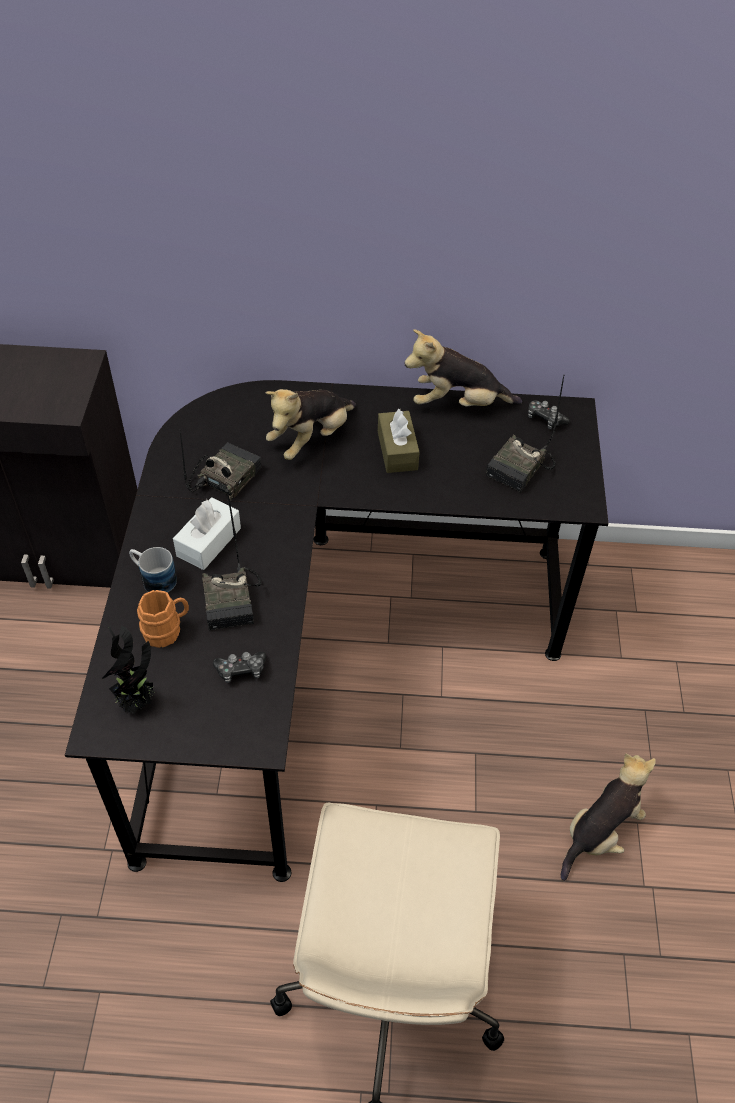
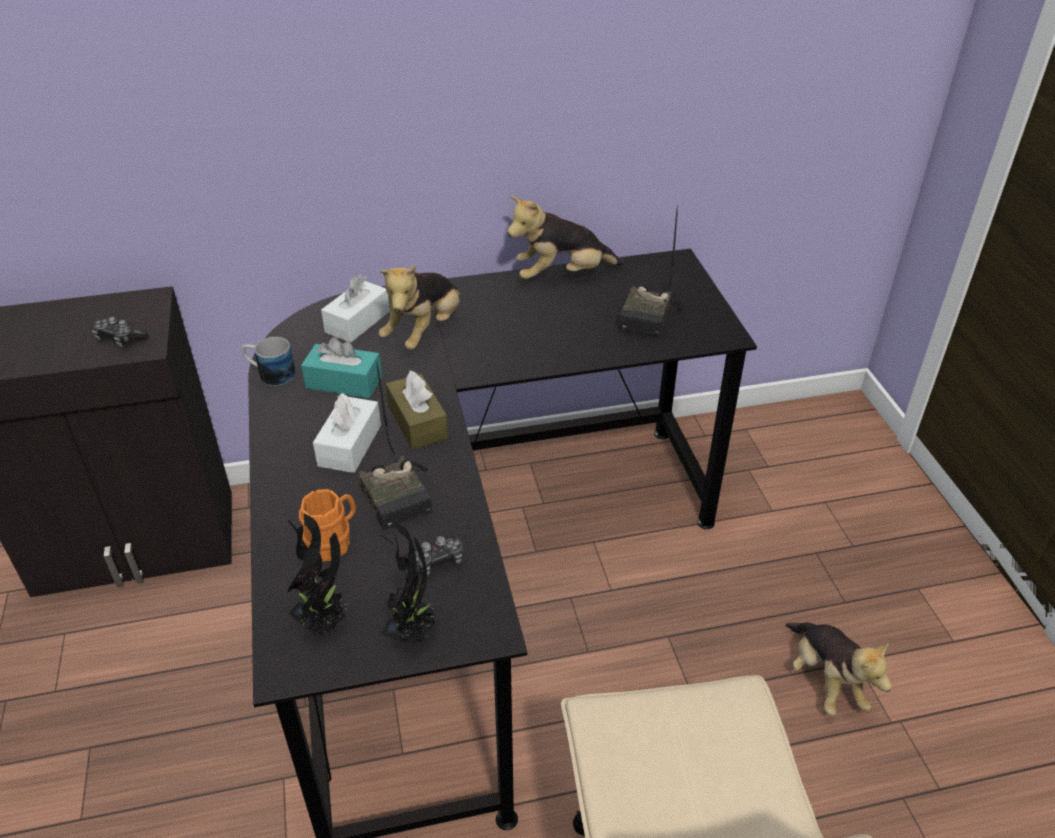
camera: 15 degrees left, 10 degrees down
mug [129,547,177,593] -> mug moved to [242,337,296,386]
radio [180,430,262,501] -> turquoise tissue box [301,336,382,398]
brown tissue box [378,409,420,473] -> brown tissue box moved to [386,371,448,449]
game controller [528,401,570,429] -> game controller moved to [92,316,148,347]
plush toy [561,754,656,881] -> plush toy turned 135 degrees clockwise [786,622,892,715]
none -> white tissue box [321,275,390,343]
none -> potted plant [380,523,437,644]

